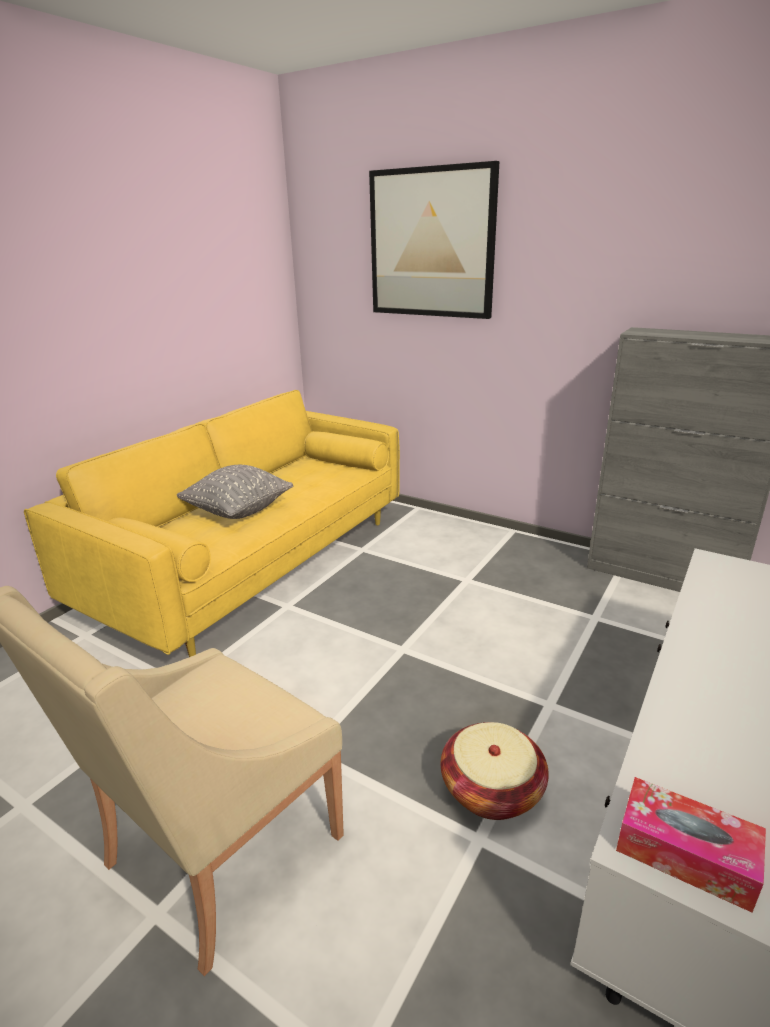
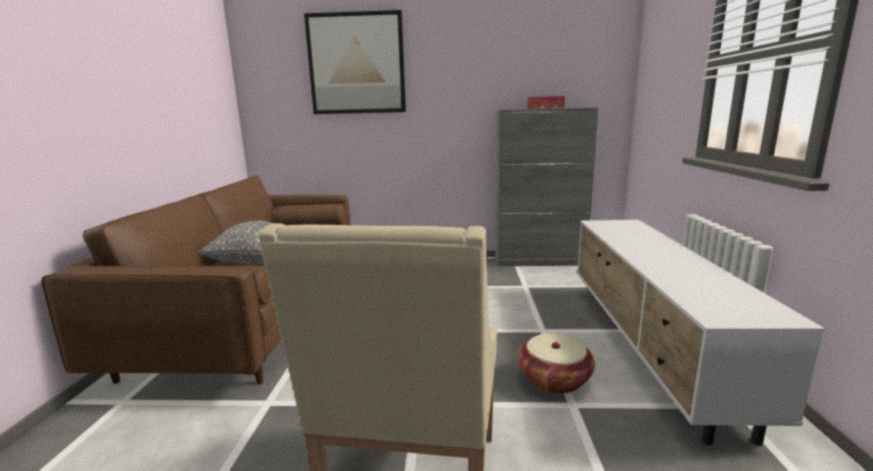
camera: 30 degrees left, 10 degrees down
yellow sofa [24,390,400,657] -> brown sofa [41,176,351,385]
tissue box [616,777,766,912] -> tissue box moved to [527,96,565,109]

